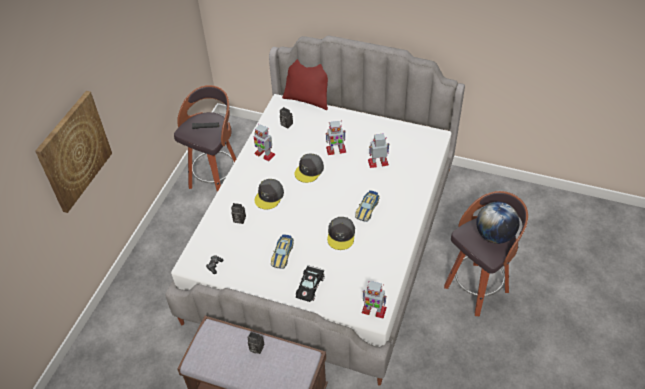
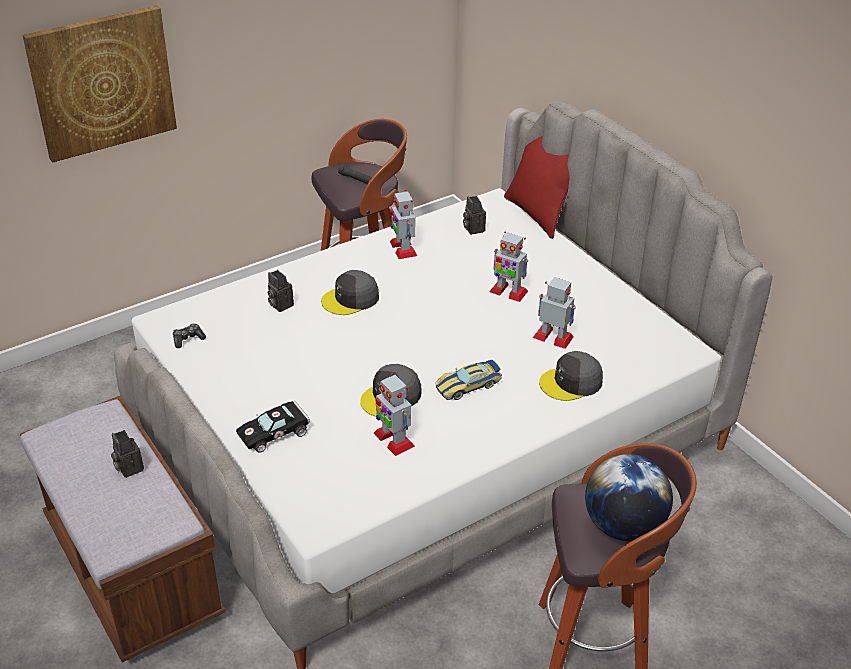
camera: 35 degrees right, 10 degrees down
toy car [271,234,294,269] -> none
grey cap [295,153,324,183] -> grey cap moved to [539,351,603,401]
toy robot [362,281,387,319] -> toy robot moved to [374,373,415,456]

